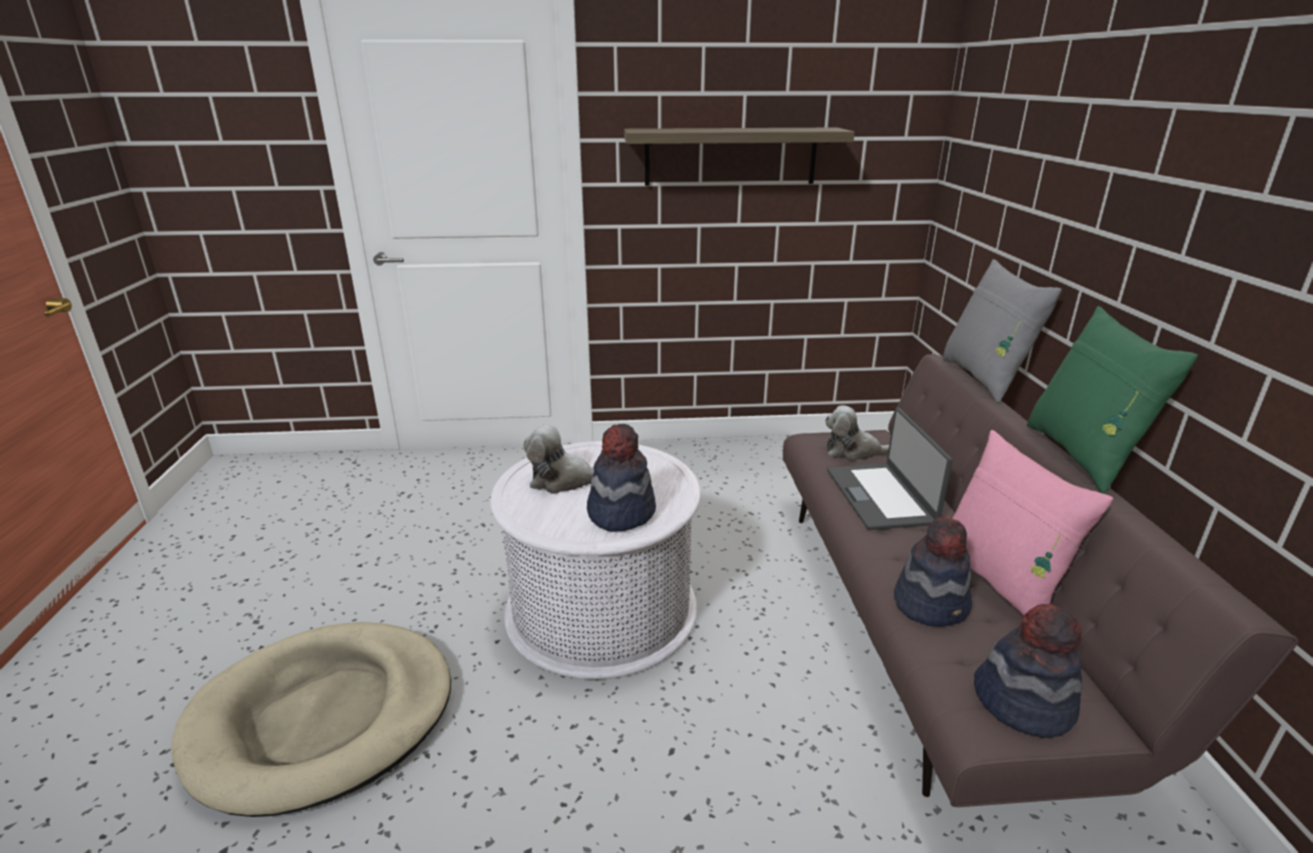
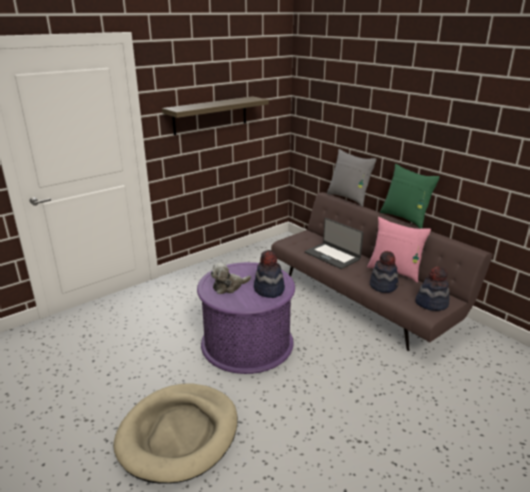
camera: 35 degrees left, 0 degrees up
white coffee table [490,441,701,680] -> purple coffee table [197,262,295,374]
plush toy [825,405,889,462] -> none

